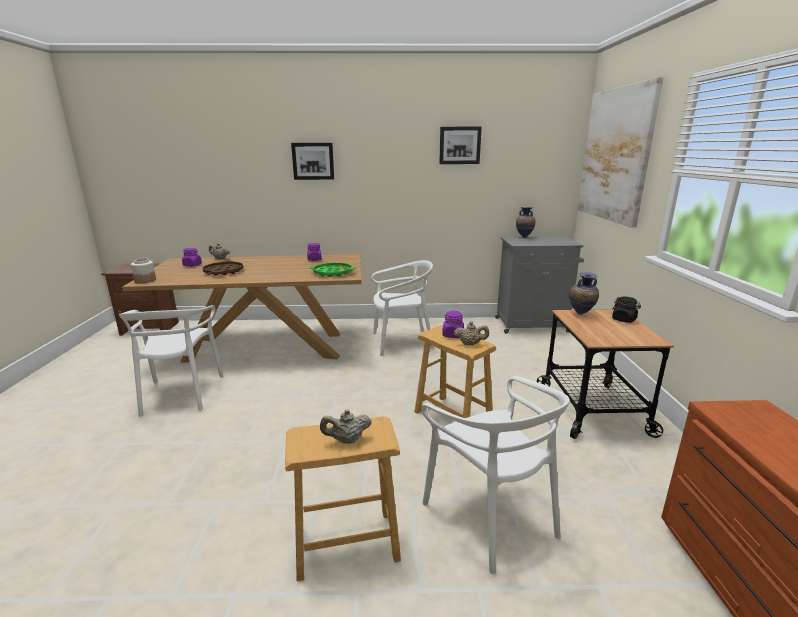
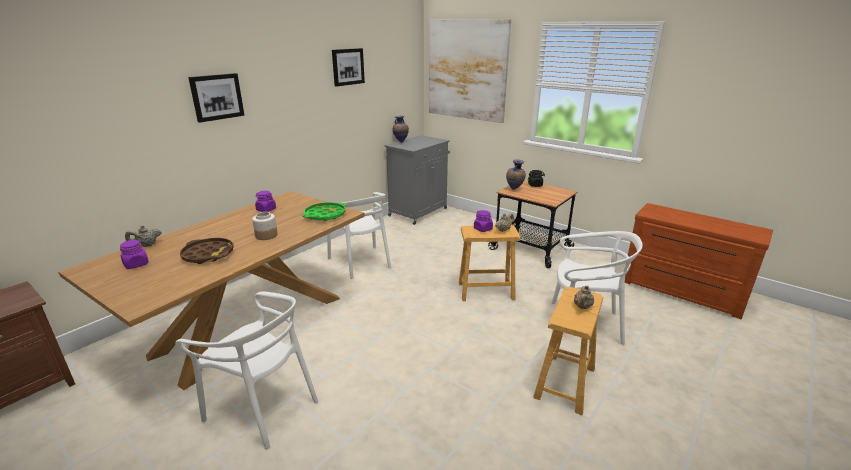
camera: 50 degrees left, 5 degrees up
jar [131,258,156,283] -> jar moved to [252,212,278,240]
white chair [371,260,434,356] -> white chair turned 120 degrees clockwise [327,192,391,279]

